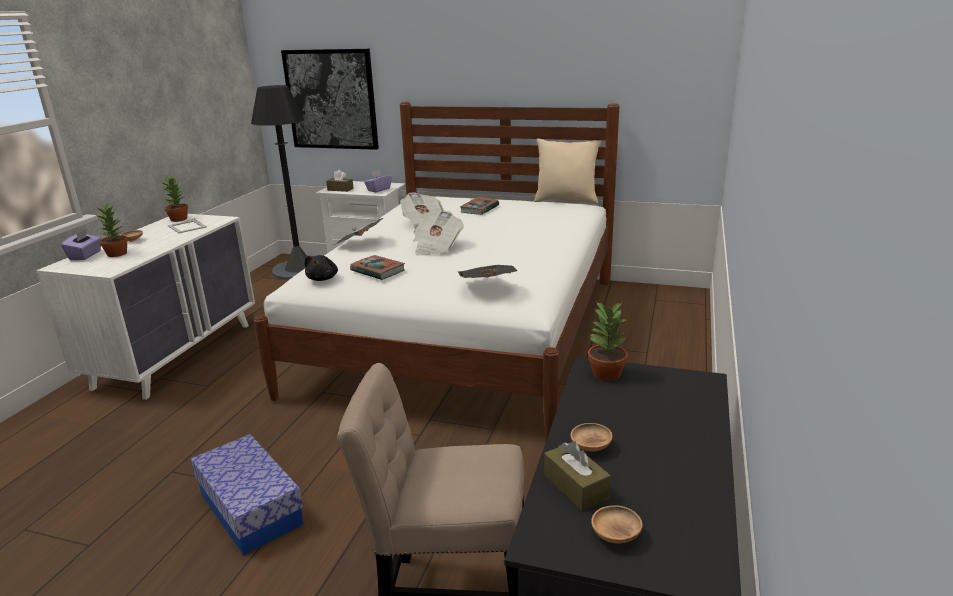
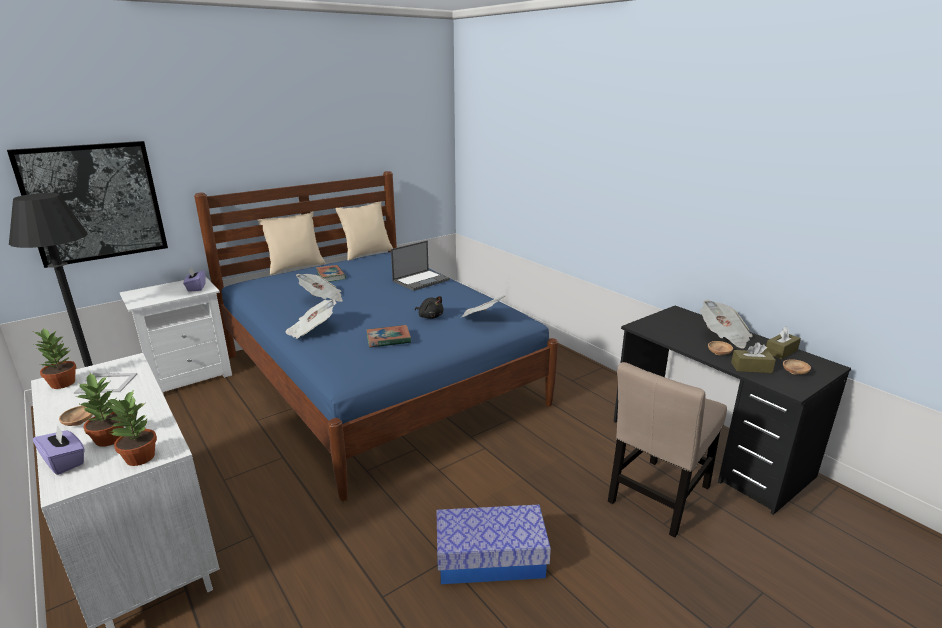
camera: 55 degrees left, 0 degrees up
white bed [253,102,619,440] -> blue bed [194,171,558,501]
black plush toy [305,255,338,281] -> black plush toy moved to [415,296,444,319]
brown tissue box [326,170,354,192] -> brown tissue box moved to [765,326,801,359]
newspaper [413,211,464,256] -> newspaper moved to [700,300,753,349]
potted plant [588,302,628,381] -> potted plant moved to [106,389,157,466]
none -> beige pillow [258,212,325,275]
none -> laptop [391,241,450,291]

